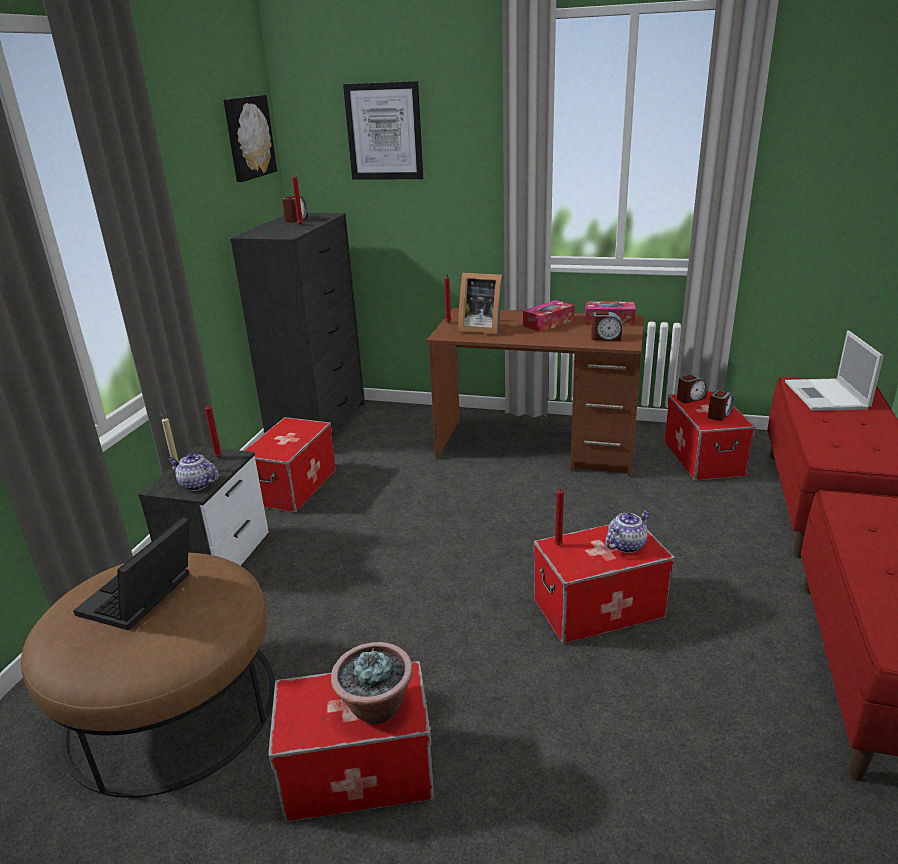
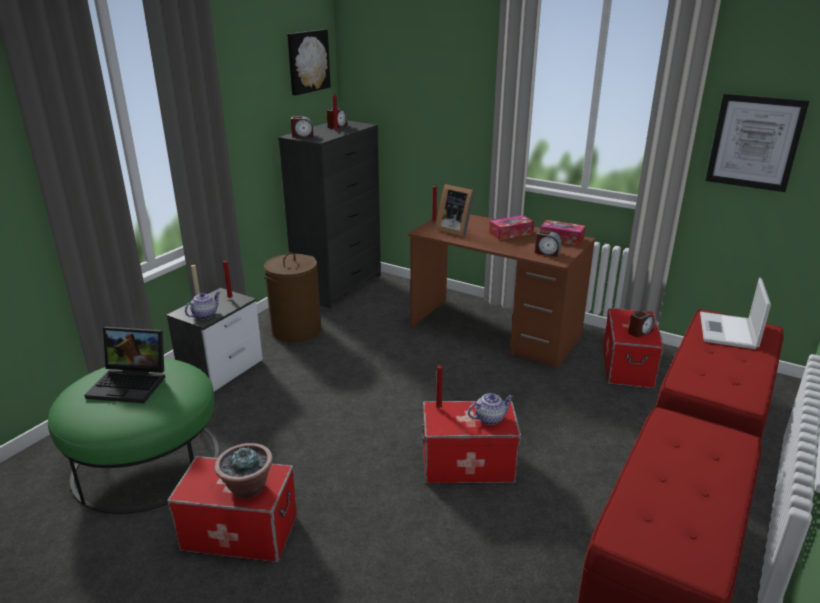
camera: 15 degrees right, 0 degrees up
brown ottoman [21,553,275,798] -> green ottoman [48,358,219,514]
laptop [73,517,190,631] -> laptop turned 120 degrees counterclockwise [84,327,165,403]
teapot [168,454,219,491] -> teapot turned 90 degrees clockwise [185,292,220,319]
storage box [244,417,336,513] -> brown laundry basket [264,252,321,342]
picture [343,81,423,180] -> picture moved to [706,94,809,192]
alarm clock [677,375,708,403] -> alarm clock moved to [291,116,314,138]

